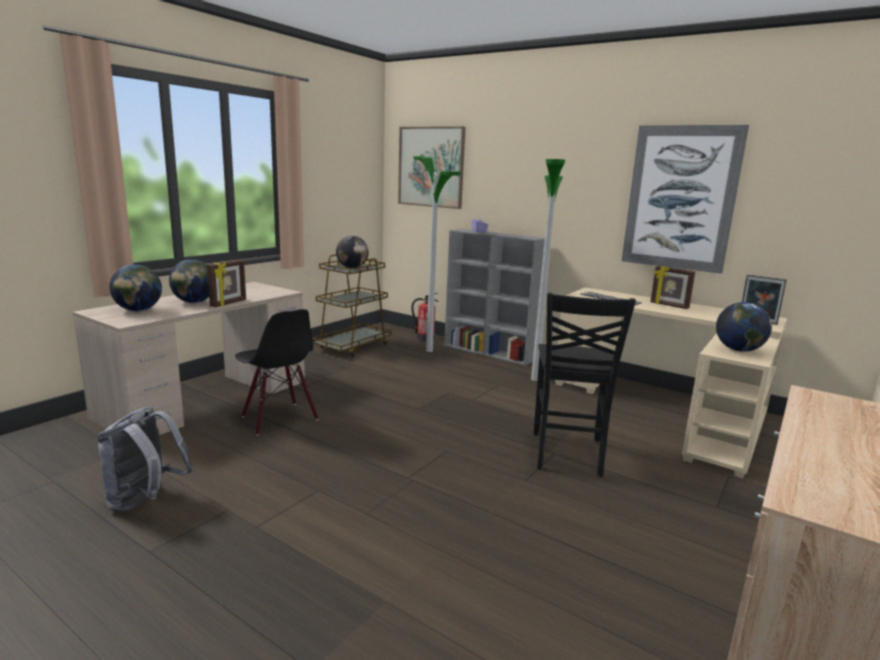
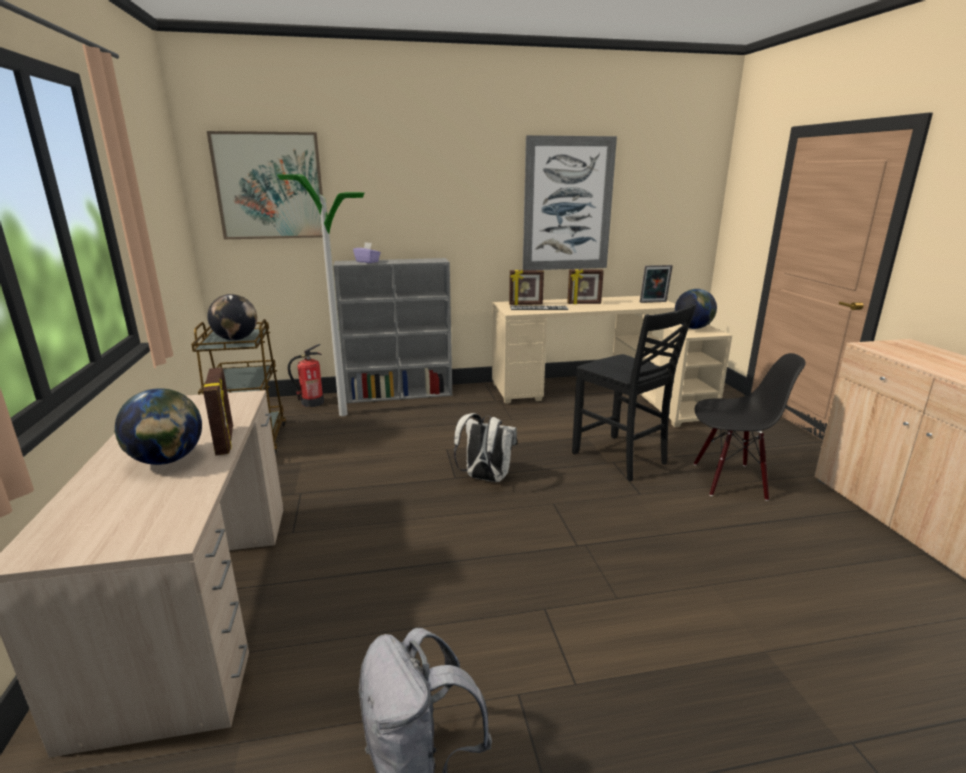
camera: 45 degrees left, 5 degrees up
globe [109,264,162,311] -> none
black chair [235,309,319,435] -> black chair moved to [693,353,806,501]
floor lamp [531,159,565,381] -> none
none -> white backpack [454,413,517,482]
none -> picture frame [509,270,544,305]

